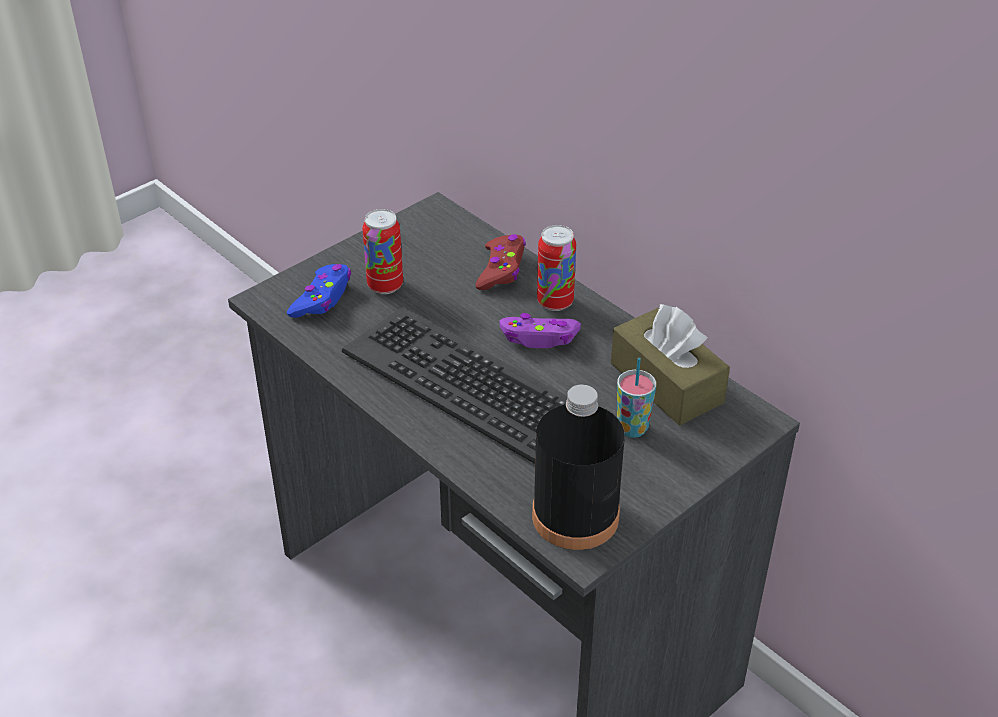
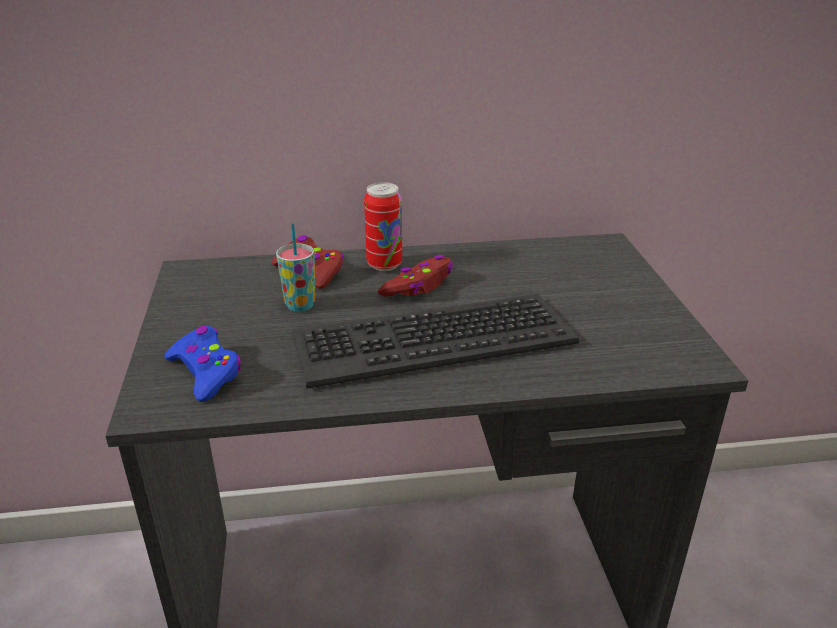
camera: 55 degrees left, 10 degrees down
can [362,209,403,294] -> none
purple game controller [500,313,581,348] -> red game controller [378,255,453,297]
black bottle [532,384,625,550] -> none
brown tissue box [611,304,730,425] -> none
cup [617,358,656,438] -> cup moved to [276,223,315,312]

